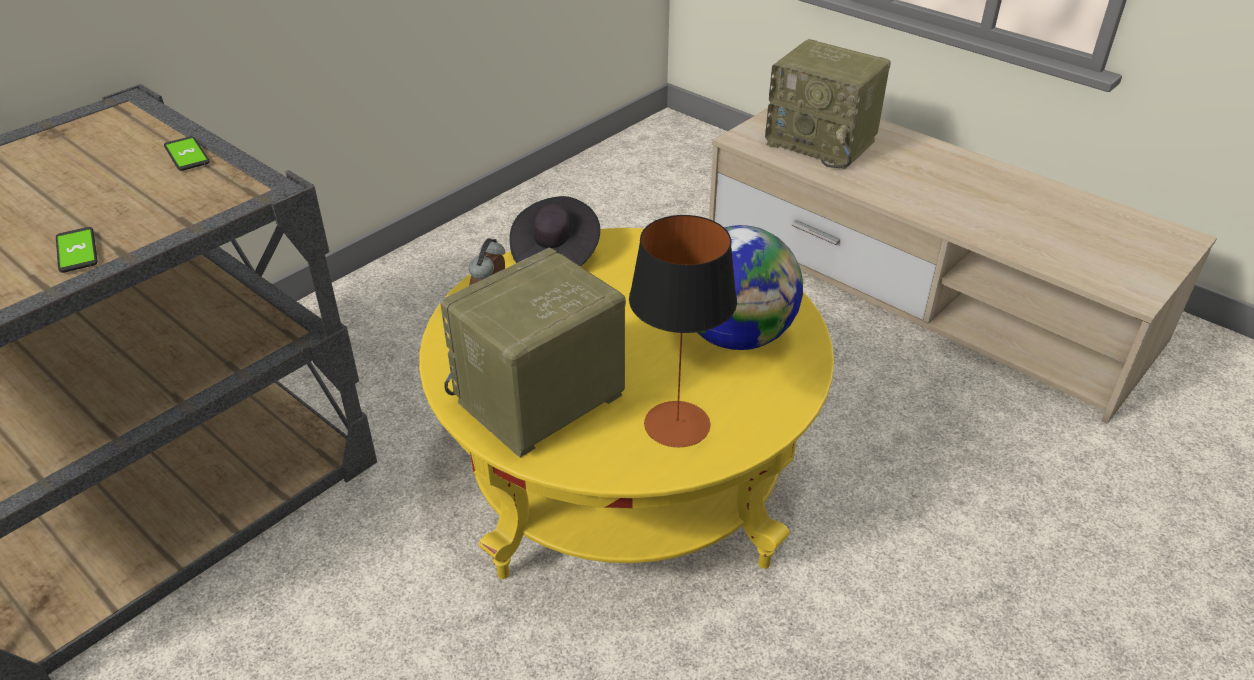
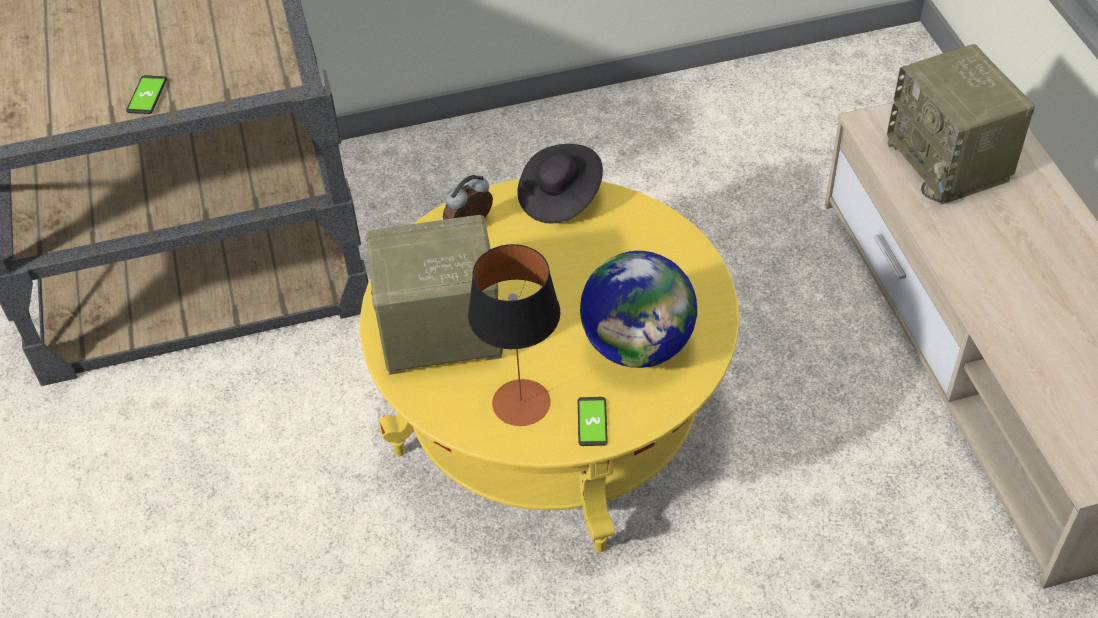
camera: 35 degrees right, 10 degrees up
phone [164,136,210,171] -> phone moved to [578,397,608,446]

